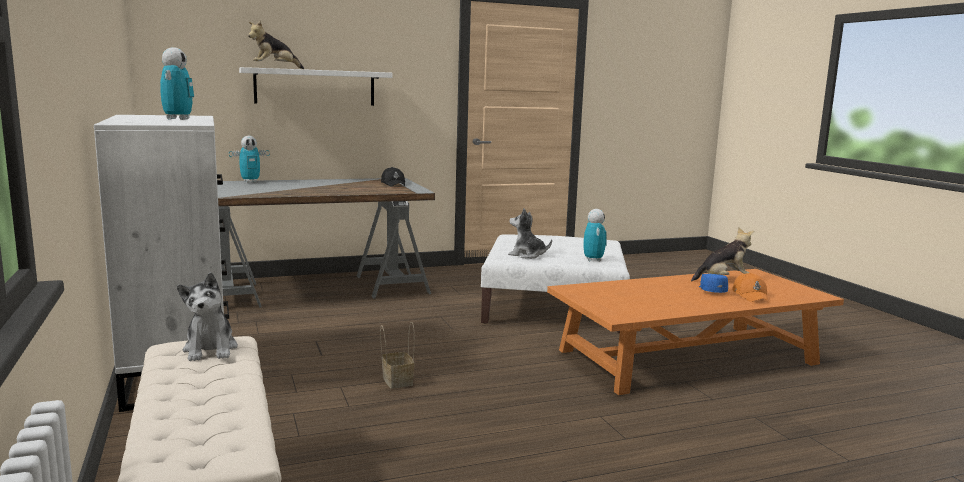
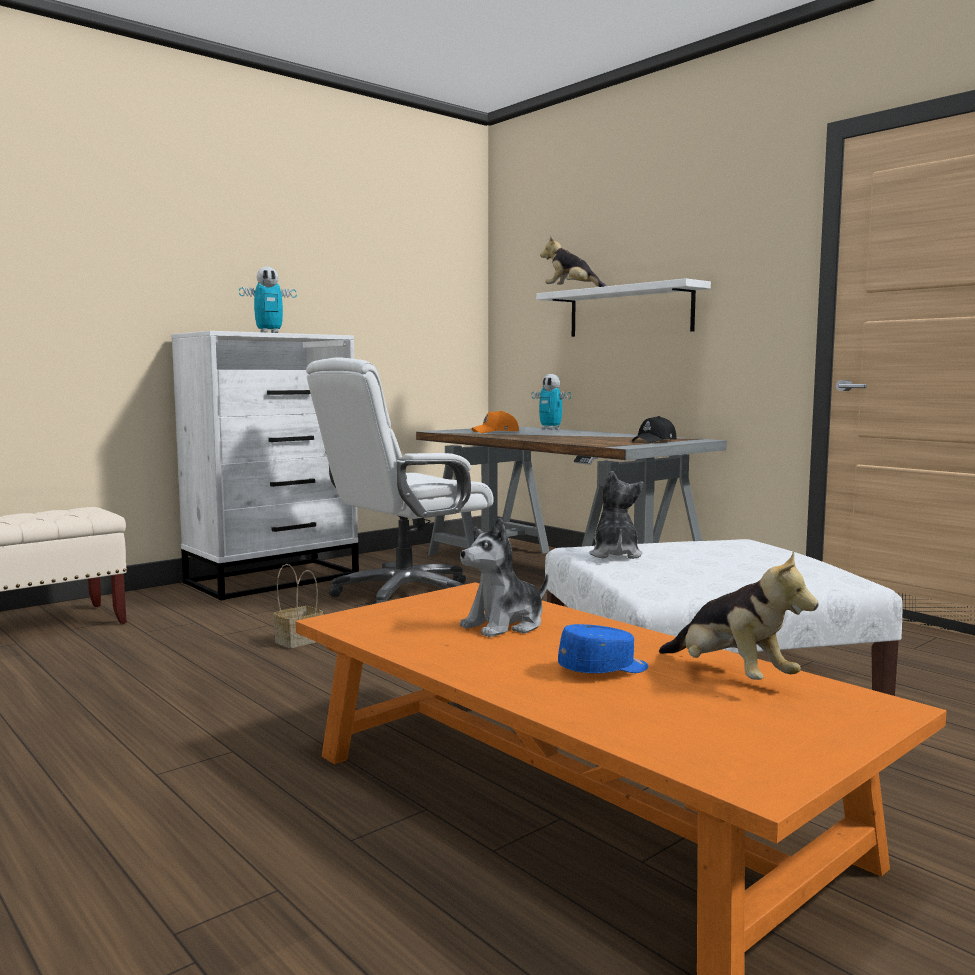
camera: 70 degrees right, 5 degrees down
plush toy [177,272,238,361] -> plush toy moved to [460,518,548,637]
toy robot [584,209,607,262] -> none
orange cap [732,273,769,302] -> orange cap moved to [472,411,519,433]
none -> white office chair [306,357,493,603]

